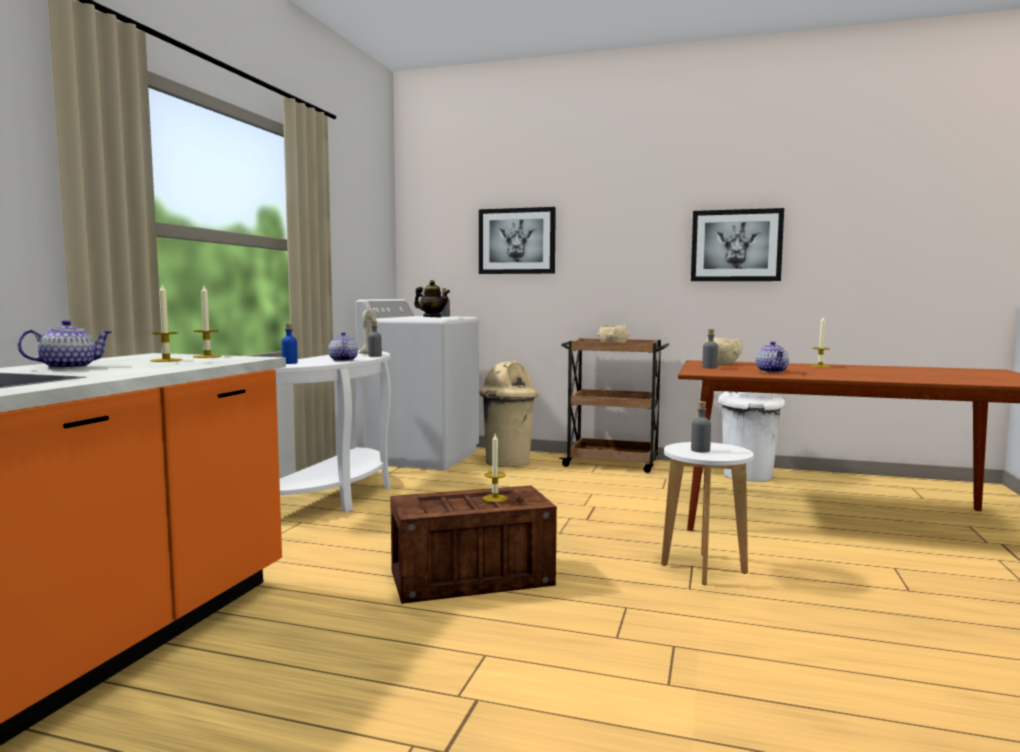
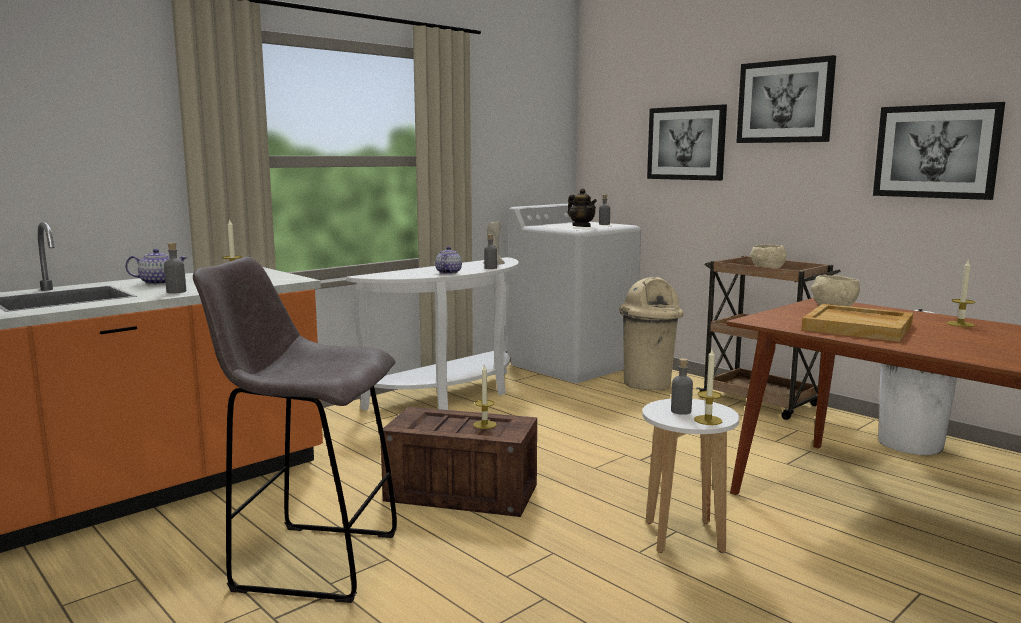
camera: 30 degrees right, 5 degrees up
candle [193,286,222,358] -> candle moved to [694,349,722,425]
blue bottle [281,324,298,364] -> none
grey bottle [702,329,718,368] -> grey bottle moved to [164,243,186,294]
teapot [756,341,789,373] -> beige tray [801,304,913,342]
none -> grey stool [193,257,397,603]
none -> picture [736,55,836,143]

